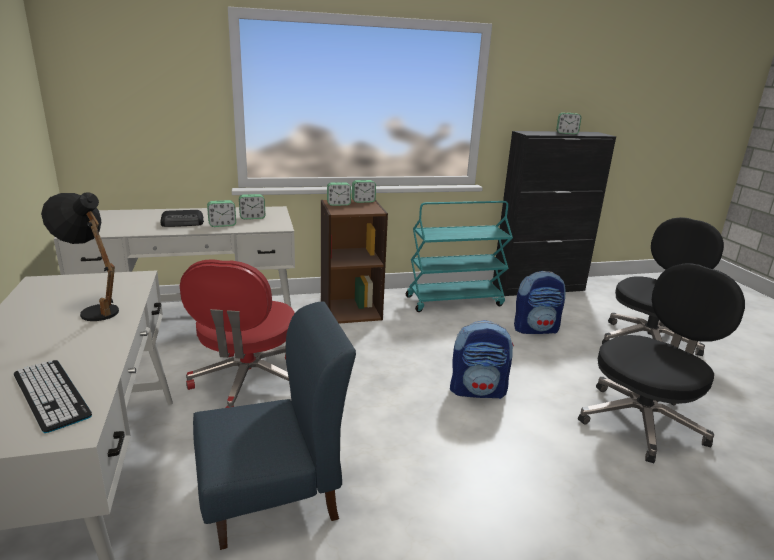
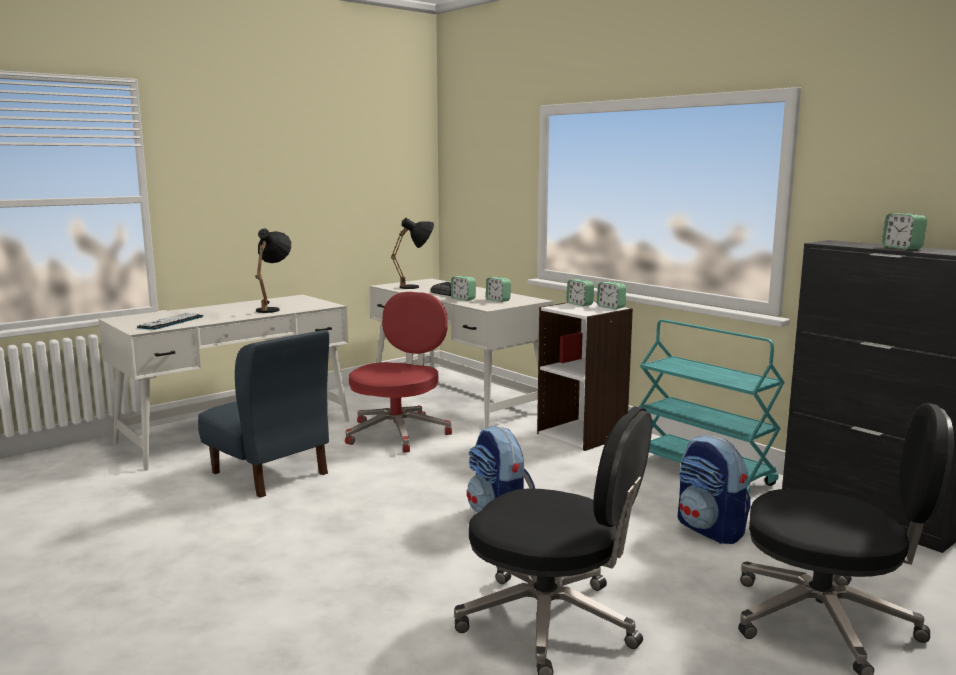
camera: 65 degrees right, 10 degrees down
red office chair [180,259,295,408] -> red office chair turned 135 degrees clockwise [345,292,452,452]
brown bookcase [321,199,388,324] -> white bookcase [537,302,633,451]
none -> black table lamp [391,218,434,289]

